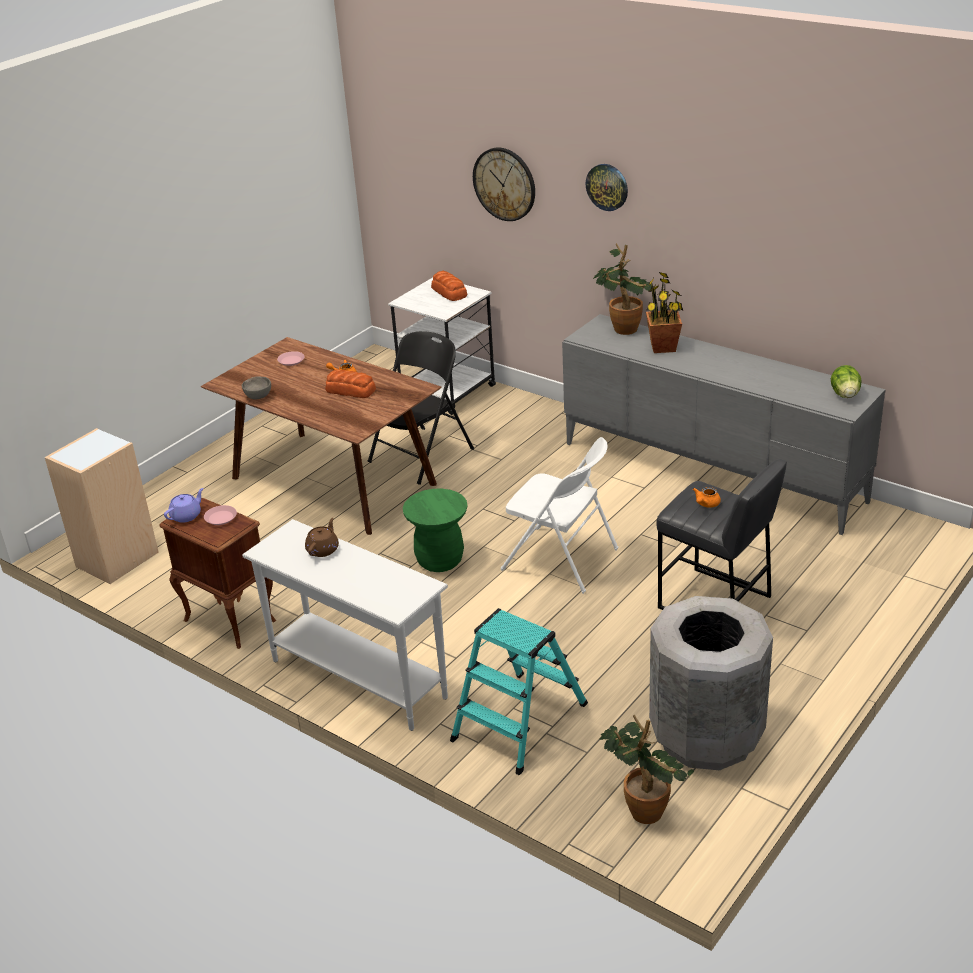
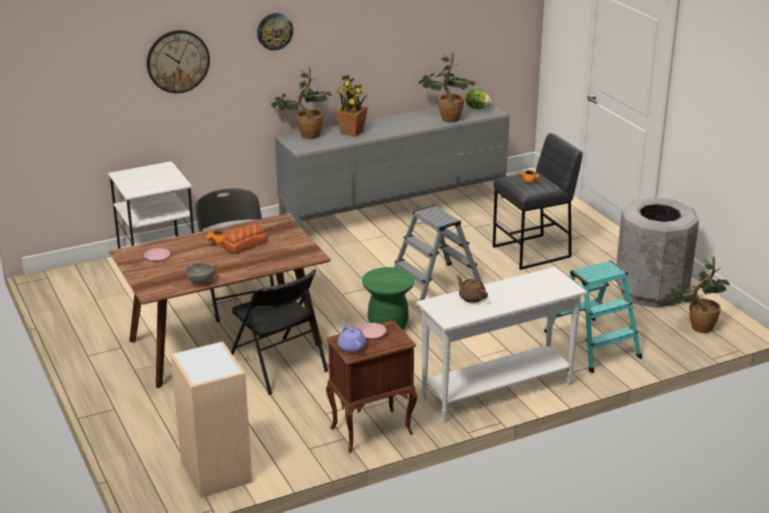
camera: 65 degrees left, 5 degrees down
bread [431,271,468,301] -> none
white chair [501,437,619,594] -> grey step ladder [394,205,482,308]
none -> black chair [231,269,328,395]
none -> potted plant [418,53,477,123]

